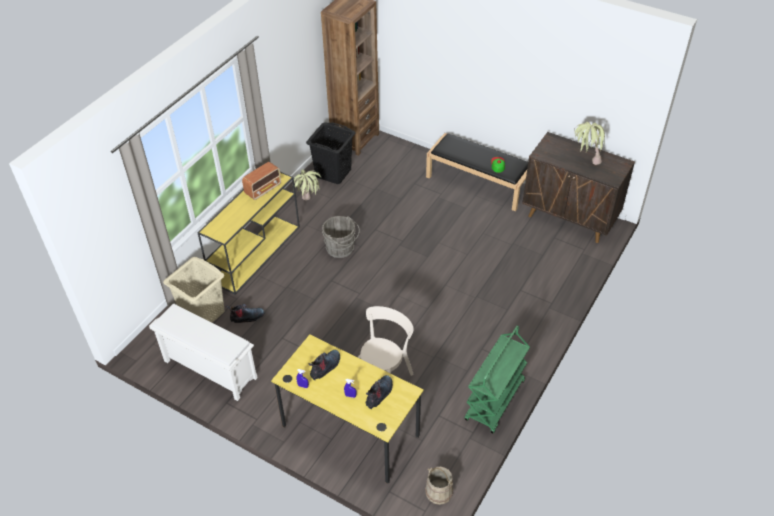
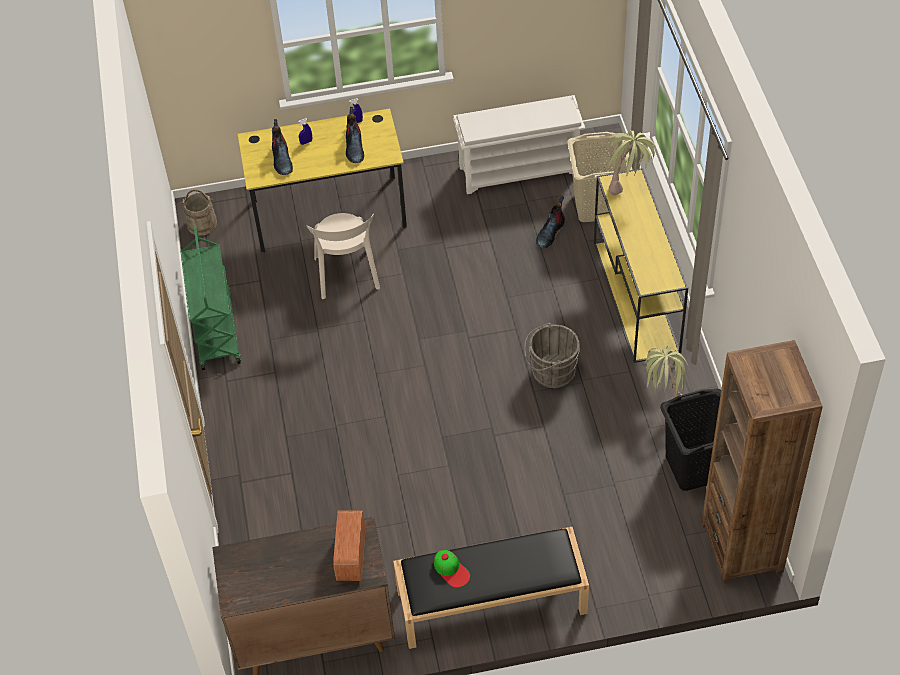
camera: 140 degrees right, 5 degrees up
radio [242,162,281,200] -> radio moved to [333,510,365,581]
potted plant [574,122,605,165] -> potted plant moved to [608,131,657,195]

